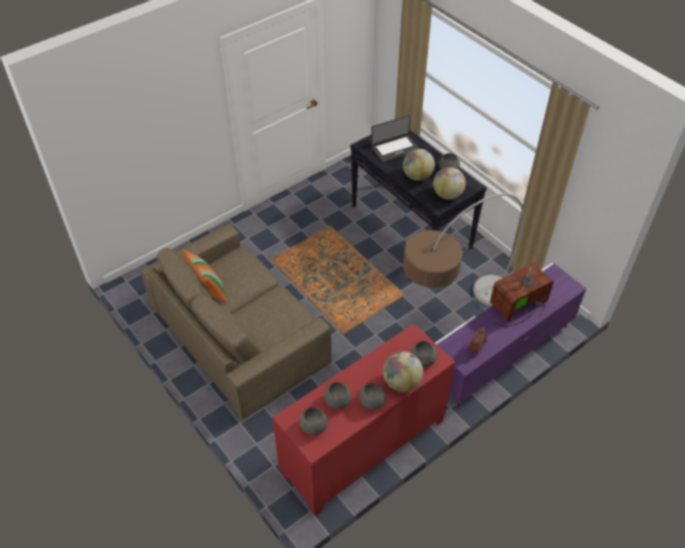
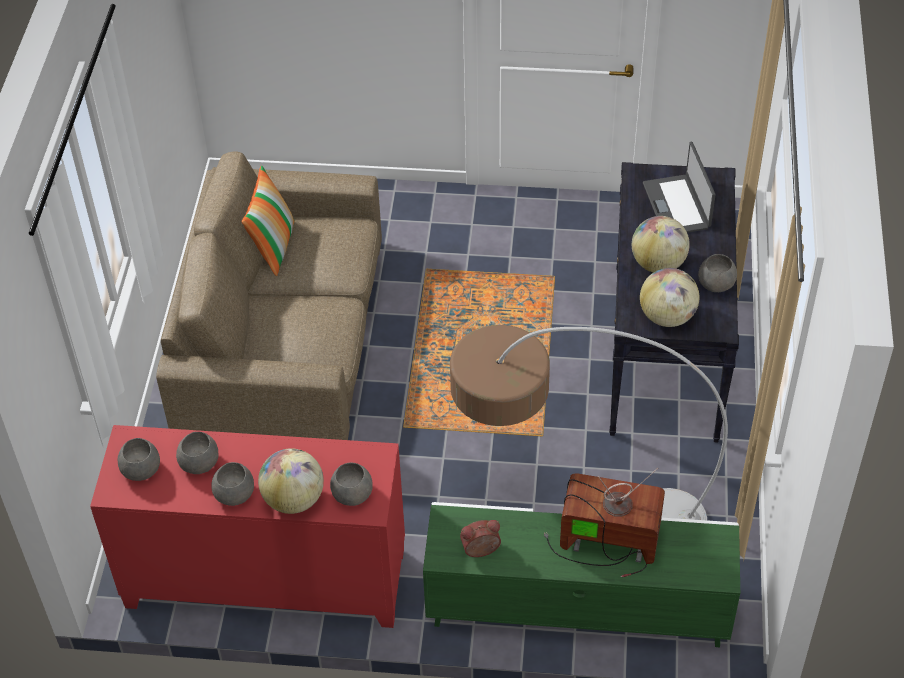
camera: 45 degrees right, 0 degrees up
laptop [371,115,420,163] -> laptop turned 60 degrees clockwise [643,142,716,233]
purple tv stand [436,263,586,407] -> green tv stand [423,502,740,647]

